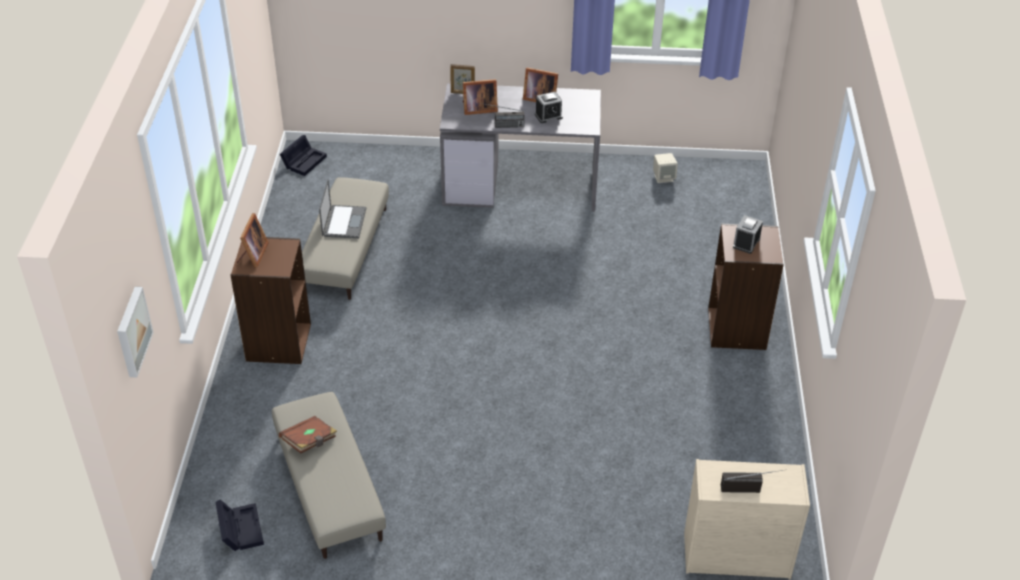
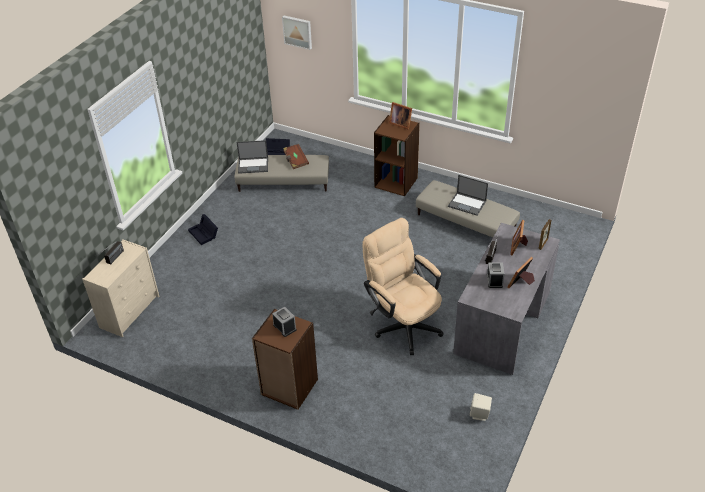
camera: 115 degrees right, 0 degrees up
black storage box [280,135,327,176] -> black storage box moved to [188,214,218,245]
none -> laptop [237,140,268,174]
none -> beige office chair [363,218,444,355]

